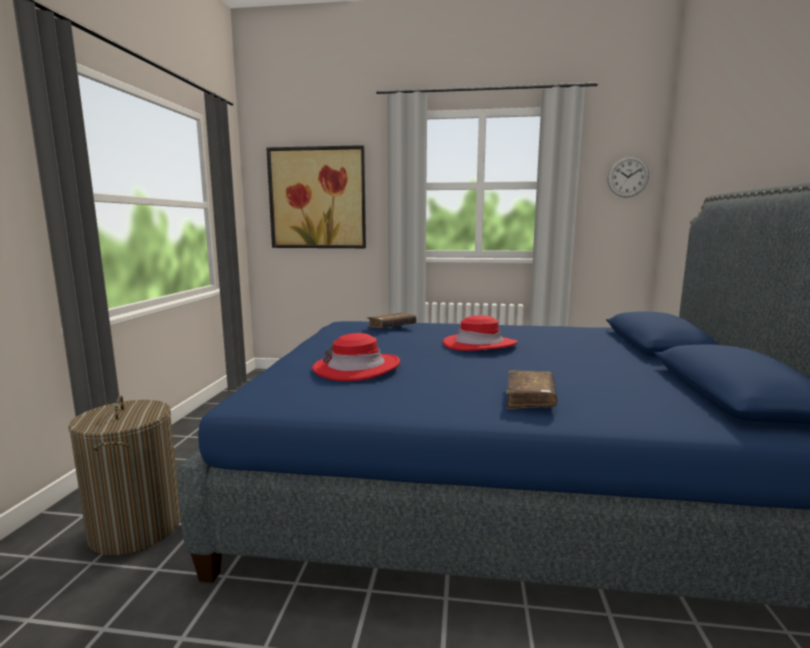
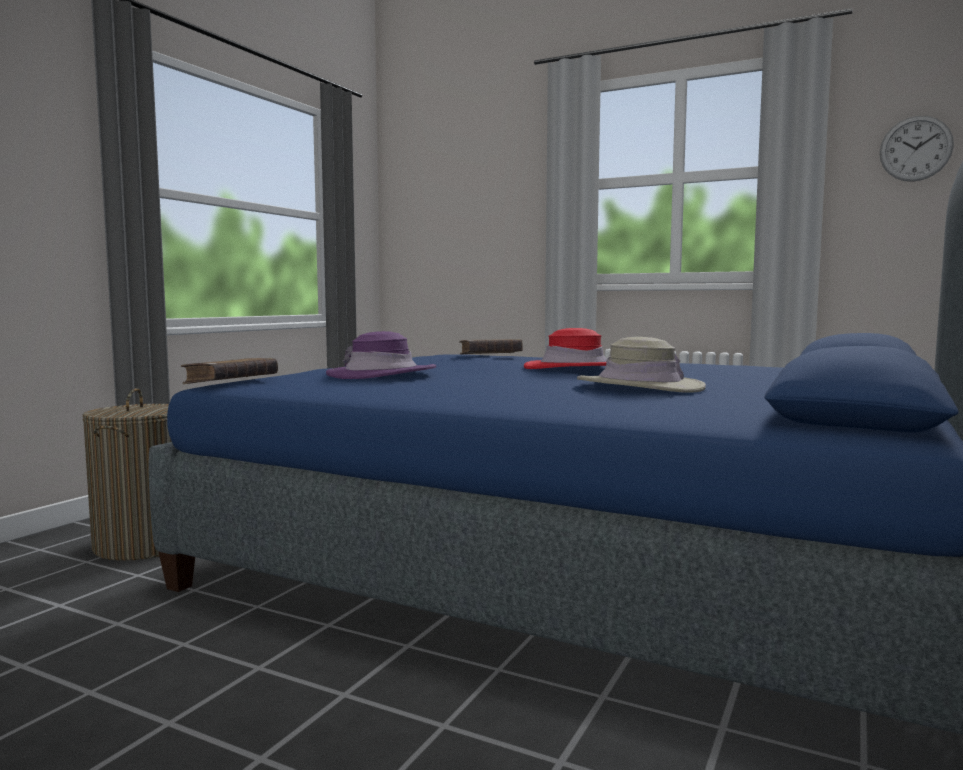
camera: 20 degrees right, 5 degrees down
picture [266,145,366,248] -> none
red hat [312,333,400,381] -> purple hat [326,331,436,379]
brown book [506,370,557,409] -> brown book moved to [181,358,278,384]
none -> beige hat [577,337,706,393]

